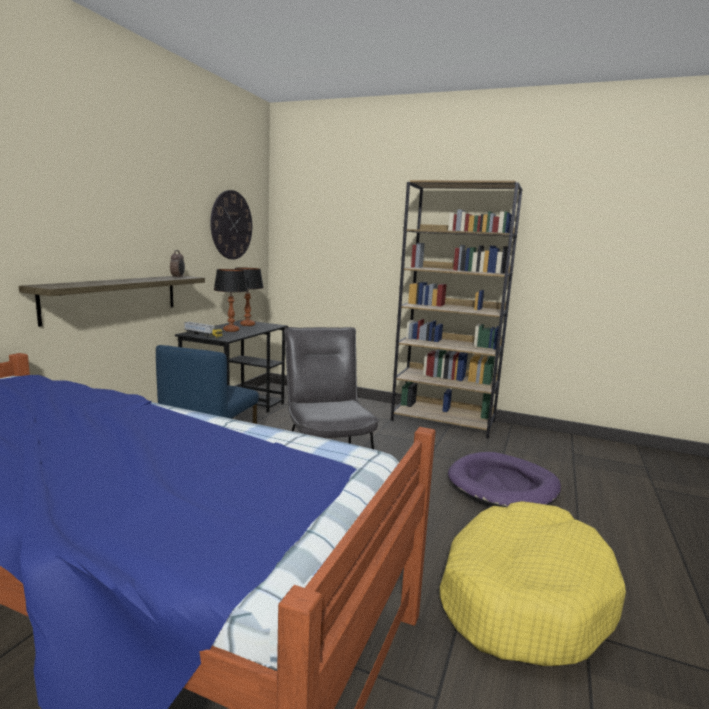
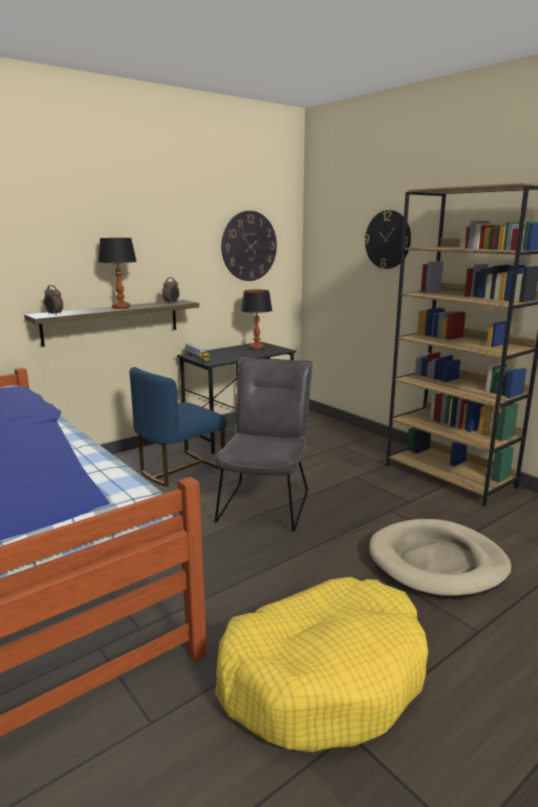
camera: 30 degrees right, 5 degrees up
table lamp [214,269,248,332] -> table lamp moved to [98,238,137,309]
purple dog bed [448,452,561,507] -> beige dog bed [369,519,511,598]
none -> alarm clock [44,285,63,316]
none -> wall clock [364,210,411,269]

